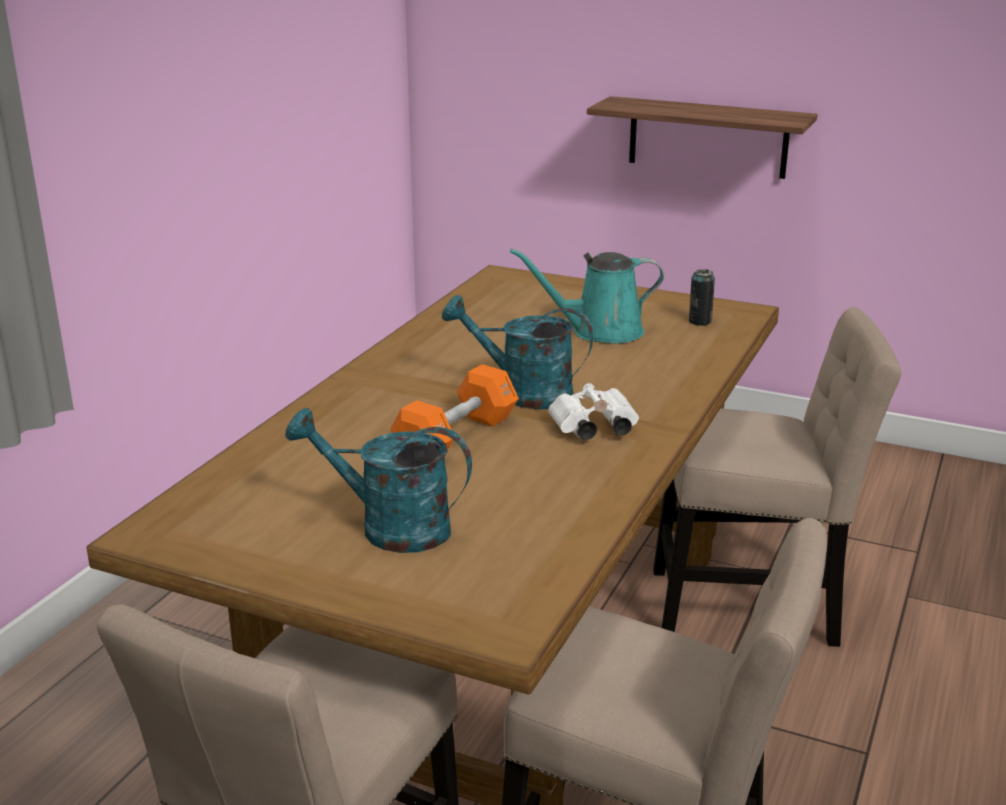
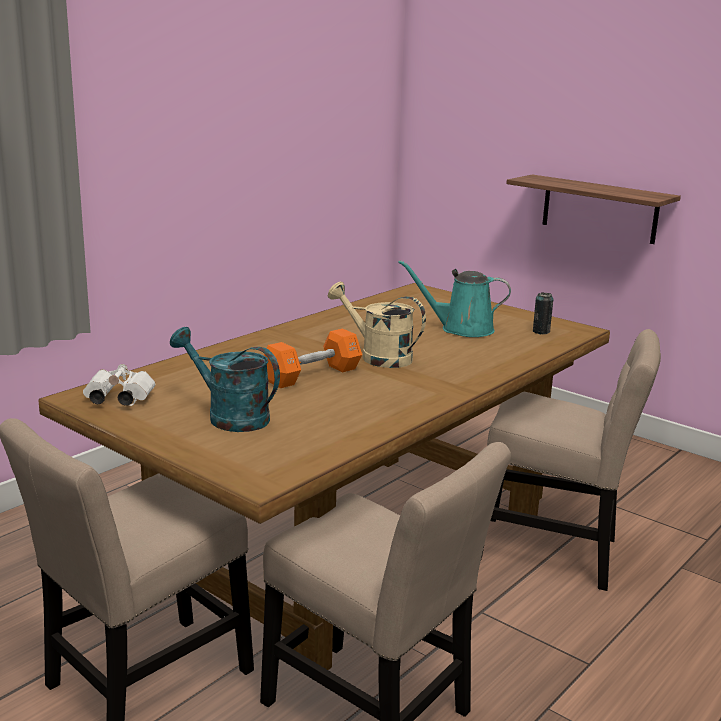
camera: 15 degrees right, 5 degrees down
turquoise watering can [442,295,593,409] -> beige watering can [328,282,426,368]
white binoculars [548,383,639,440] -> white binoculars moved to [83,364,155,406]

